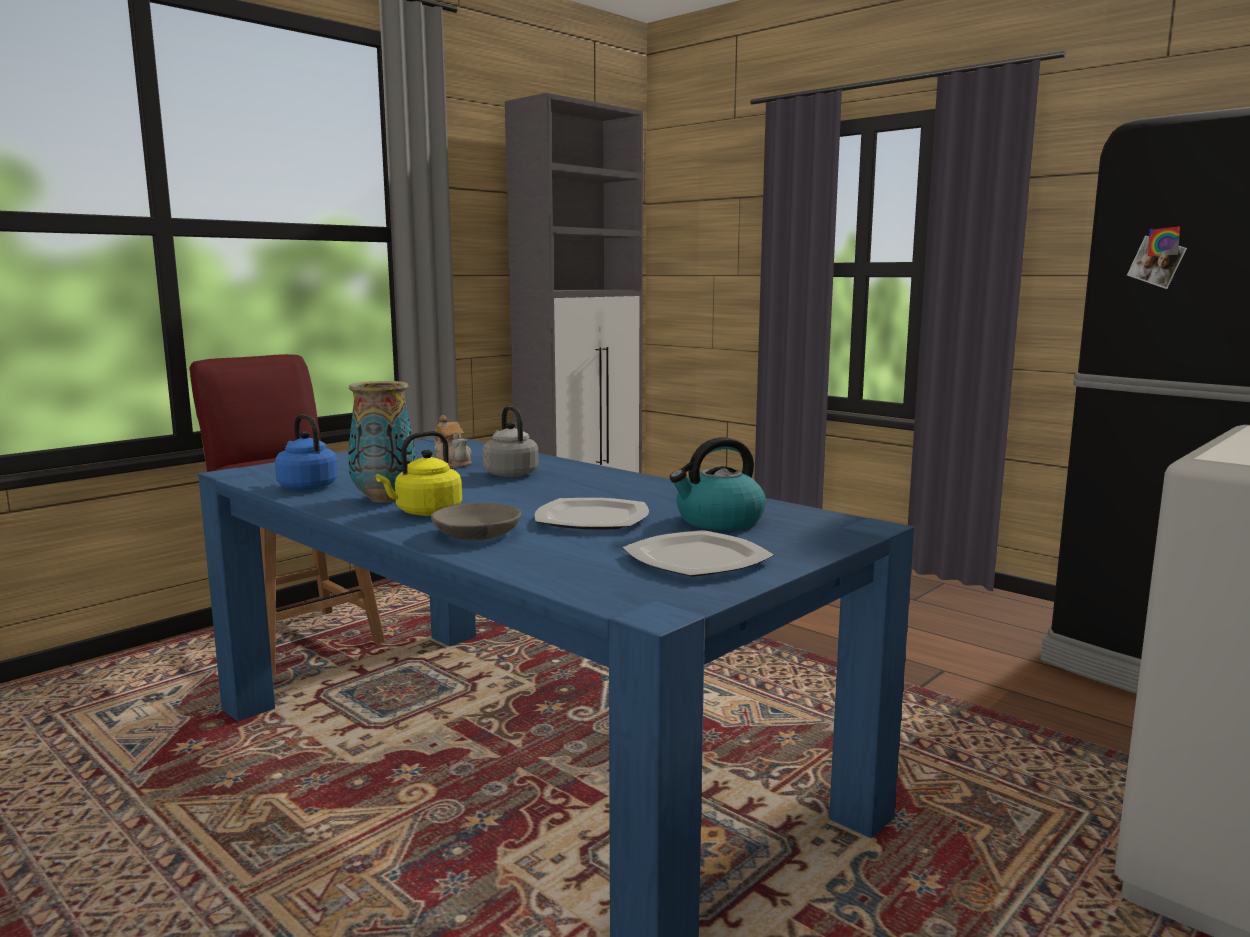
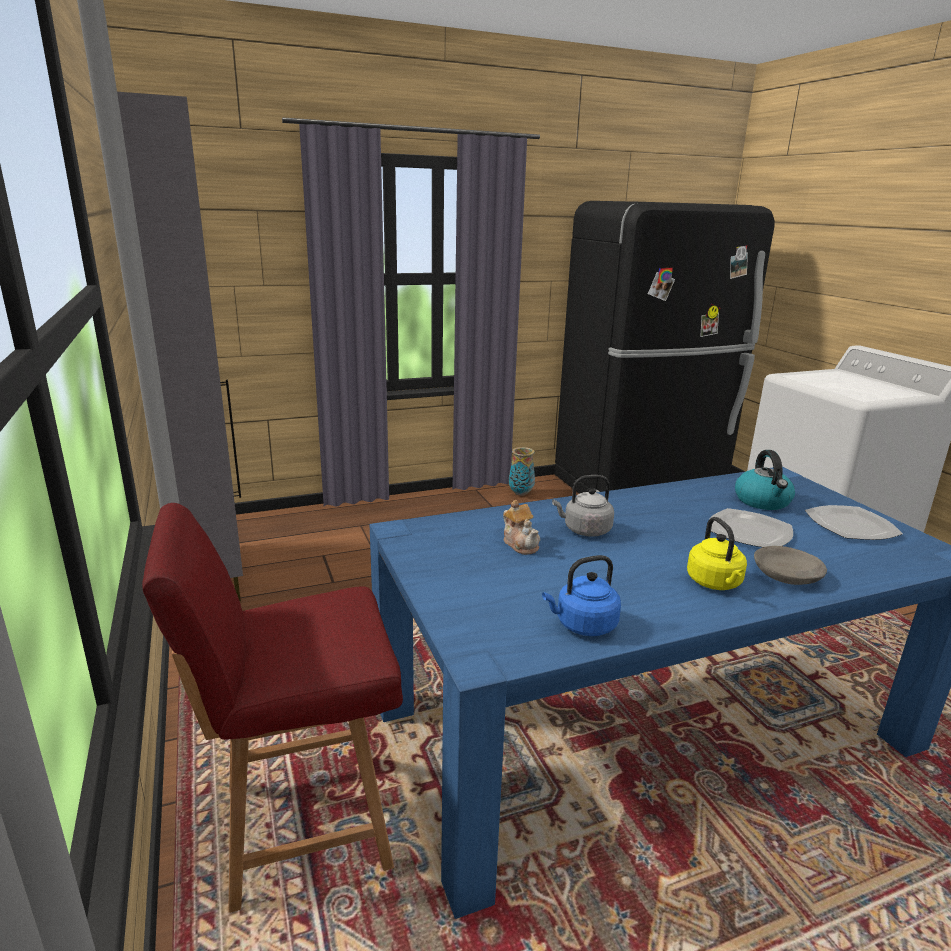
camera: 65 degrees left, 10 degrees up
vase [348,381,417,503] -> vase moved to [509,447,535,496]
teapot [434,415,472,468] -> teapot turned 75 degrees clockwise [503,500,540,555]

